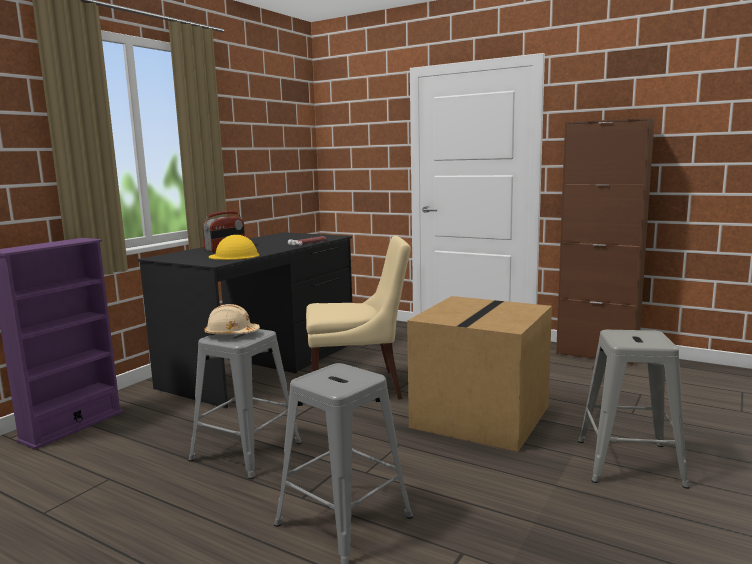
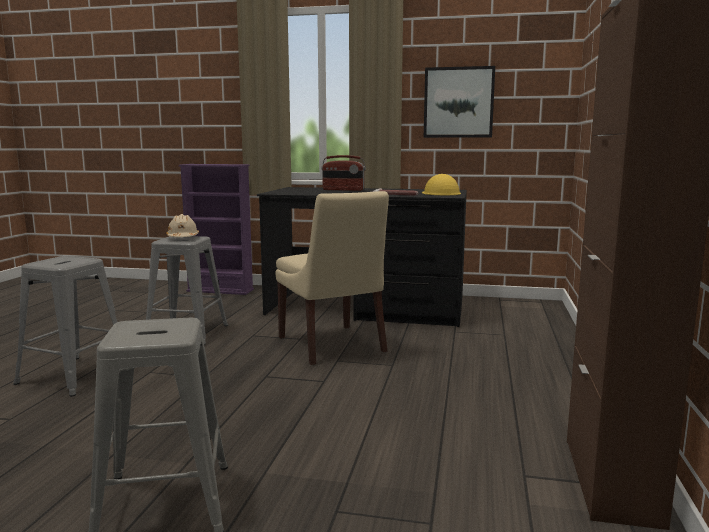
camera: 70 degrees right, 0 degrees up
yellow hard hat [209,235,259,260] -> yellow hard hat moved to [422,174,461,195]
cardboard box [407,296,552,452] -> none
none -> picture [424,66,495,138]

